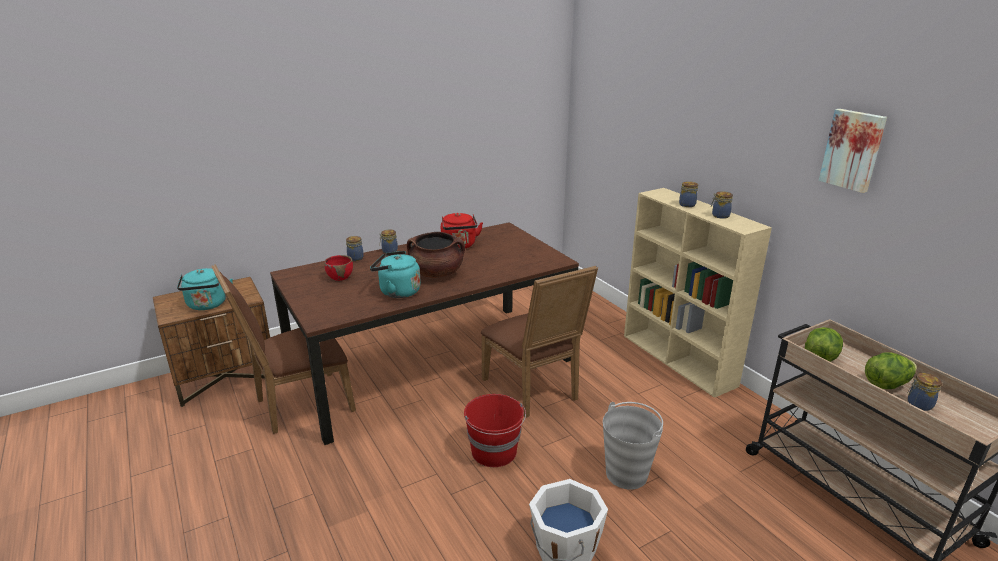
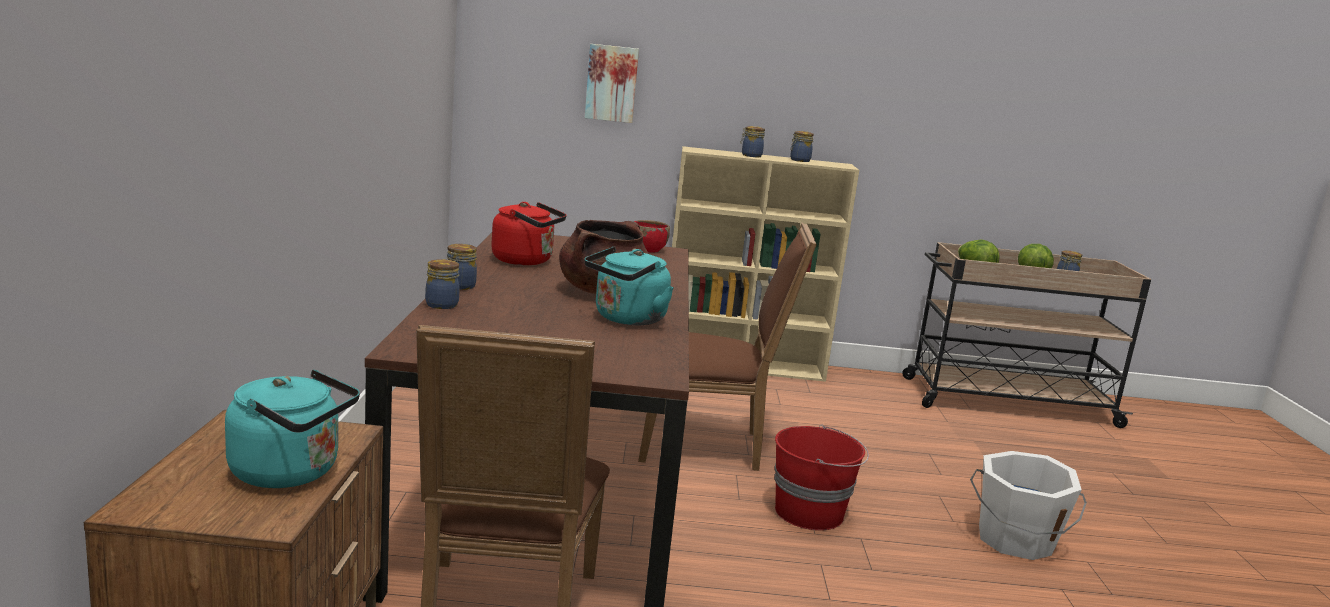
camera: 60 degrees left, 10 degrees down
red bowl [324,255,353,281] -> red bowl moved to [633,220,670,253]
grey bucket [603,402,663,490] -> none
picture [819,109,887,193] -> picture moved to [585,44,639,123]

